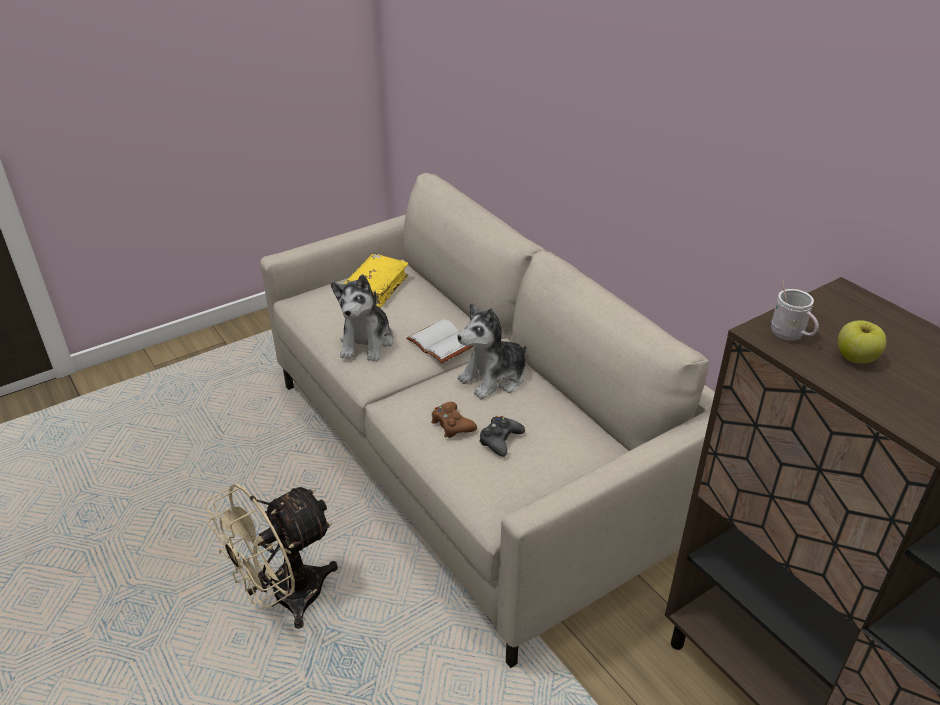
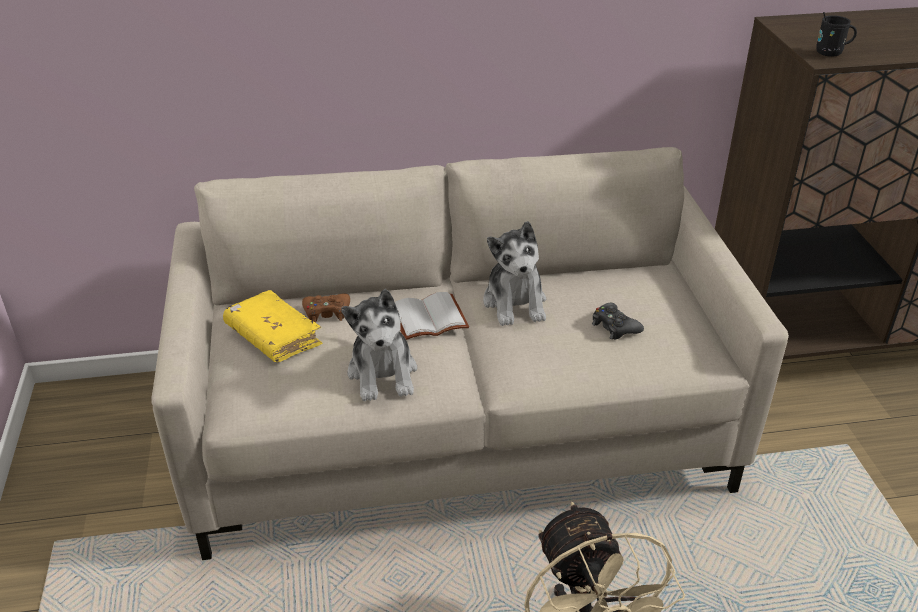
camera: 65 degrees left, 0 degrees up
plush toy [331,274,394,362] -> plush toy turned 45 degrees clockwise [341,289,417,401]
brown game controller [431,402,477,438] -> brown game controller moved to [302,293,350,323]
white mug [771,279,819,341] -> black mug [816,12,857,57]
apple [837,320,886,363] -> none

